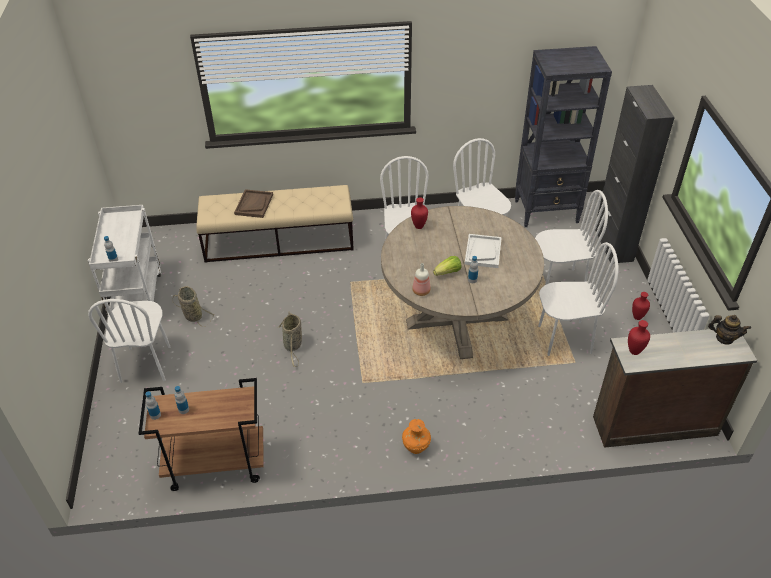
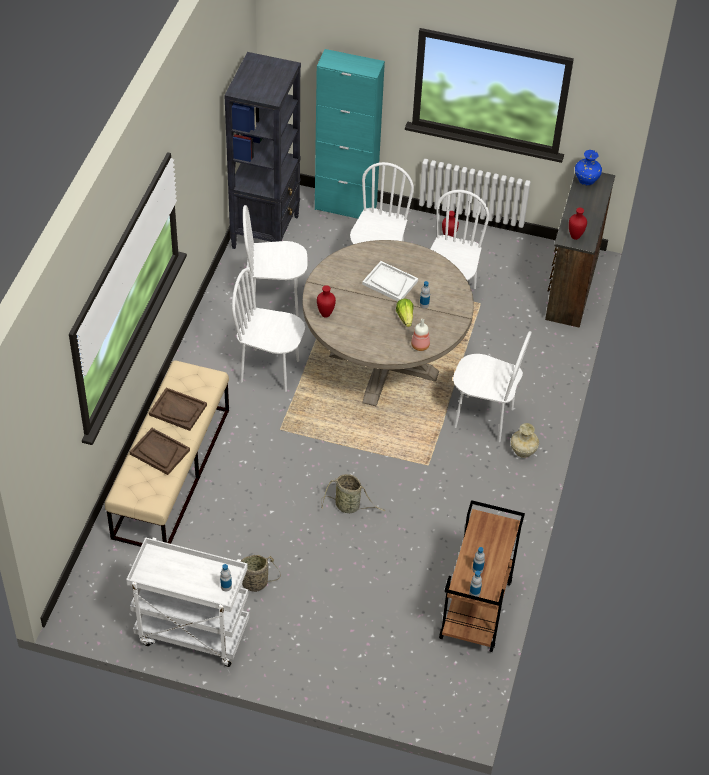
camera: 70 degrees left, 5 degrees up
white chair [88,299,171,383] -> white chair moved to [453,331,532,442]
orange vase [402,419,431,454] -> beige vase [511,423,539,458]
black cabinet [595,85,675,263] -> turquoise cabinet [315,49,385,219]
teapot [708,315,751,345] -> blue vase [575,150,602,185]
none -> brown tray [149,388,207,431]

